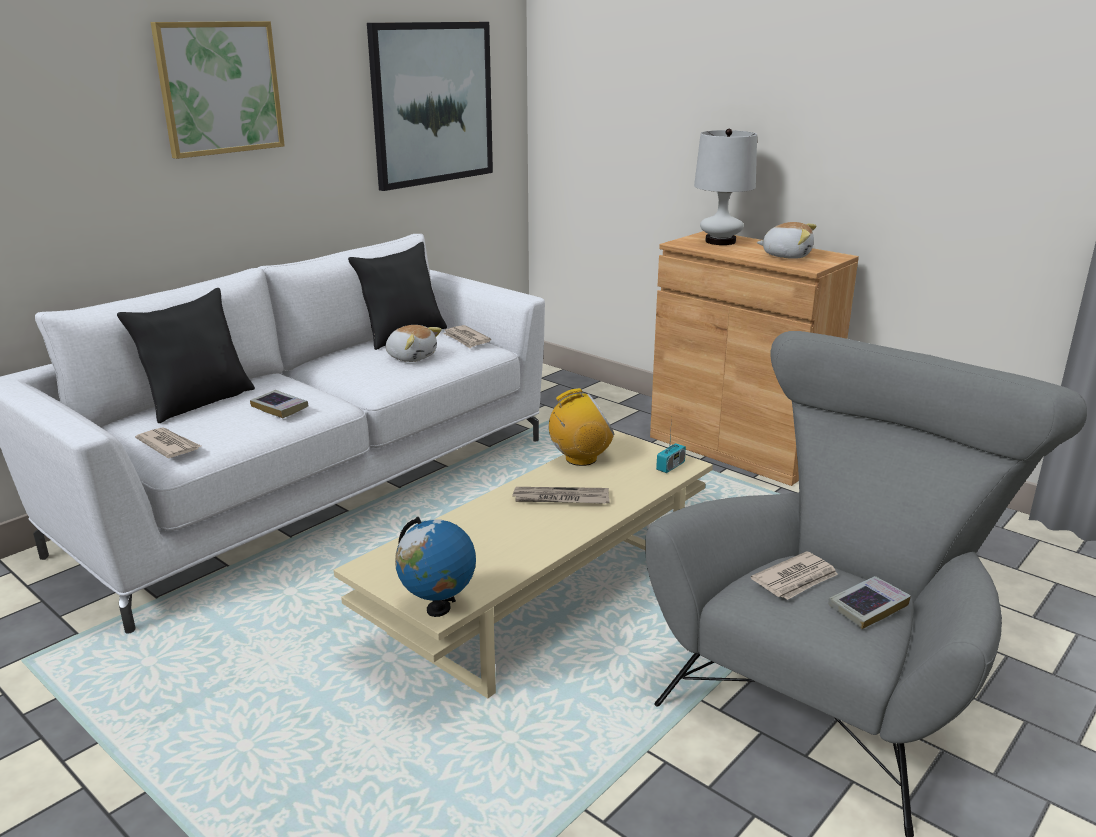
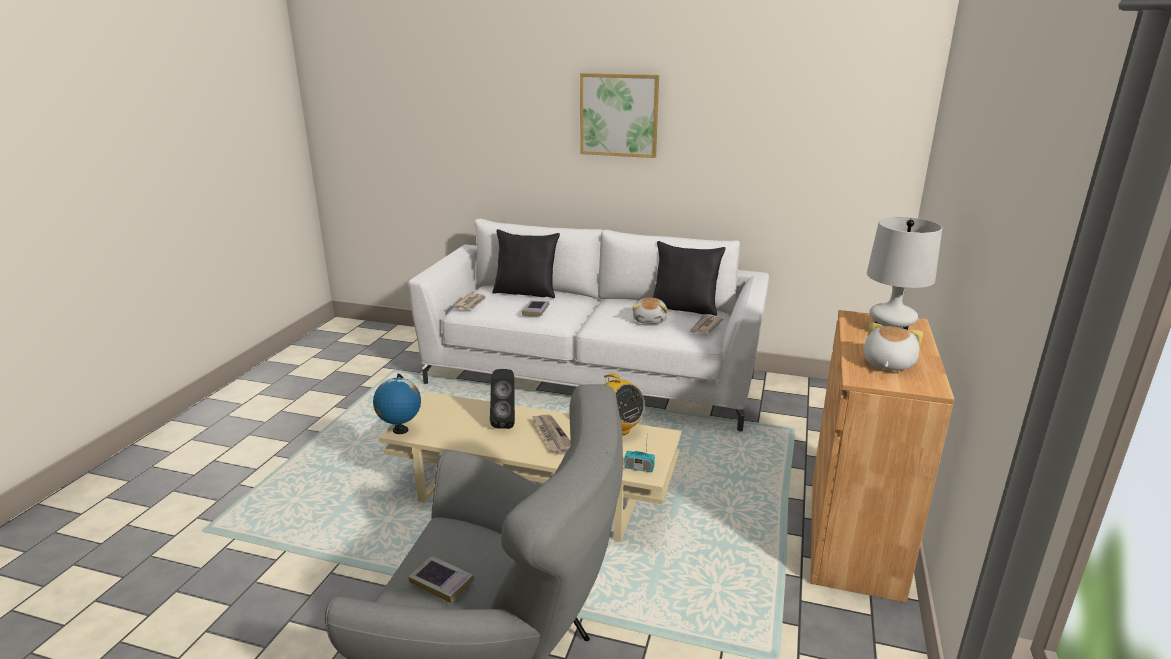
camera: 65 degrees right, 0 degrees up
picture [367,22,493,191] -> none
newspaper [751,551,838,600] -> none
plush toy [756,222,817,259] -> plush toy turned 150 degrees counterclockwise [863,322,923,371]
none -> black speaker [490,369,515,429]

